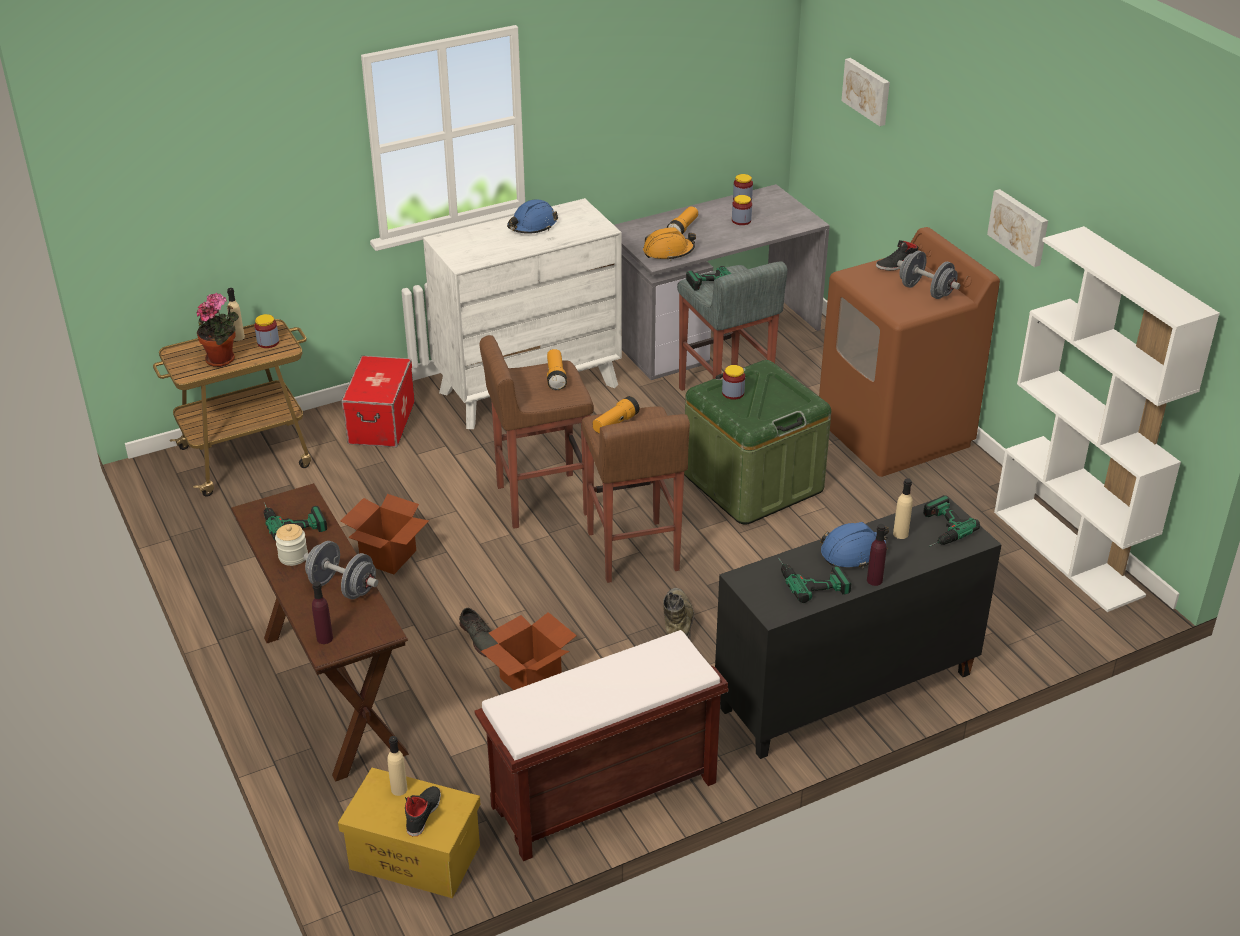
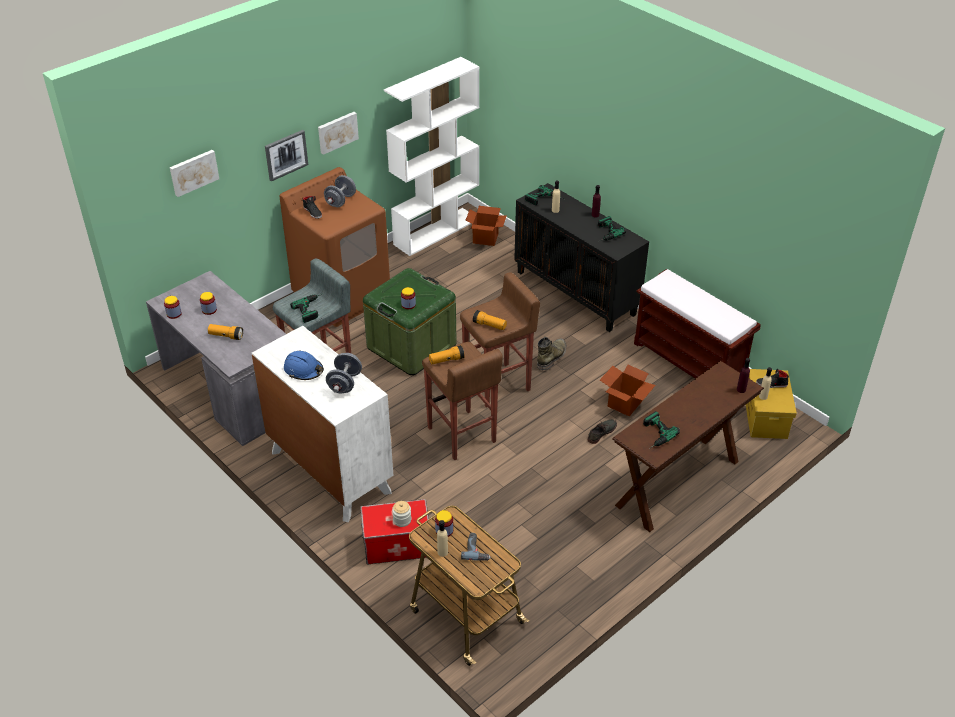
camera: 105 degrees left, 5 degrees up
potted plant [197,293,239,367] -> power drill [461,533,491,561]
jar [275,524,308,566] -> jar moved to [392,501,411,527]
grey dumbbell [303,541,378,599] -> grey dumbbell moved to [326,353,362,393]
cardboard box [340,494,429,575] -> cardboard box moved to [466,206,507,246]
orange hard hat [643,227,696,261] -> none
green boot [663,588,694,640] -> green boot turned 135 degrees clockwise [537,337,566,370]
blue hard hat [821,522,889,568] -> none
none -> picture [265,130,308,181]

